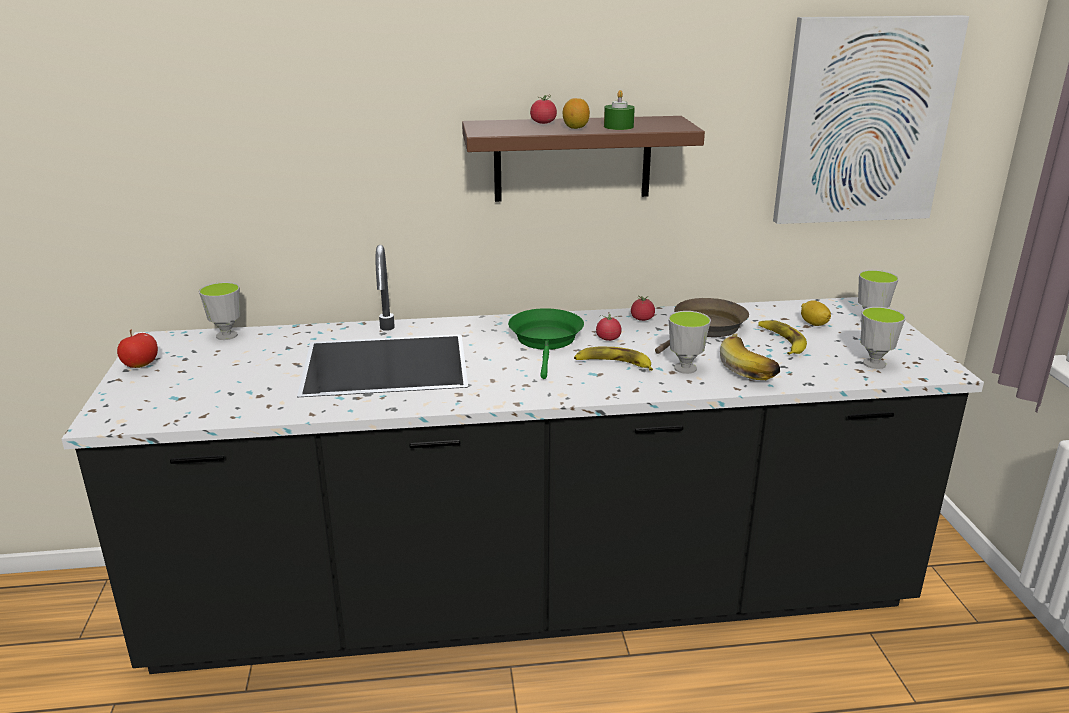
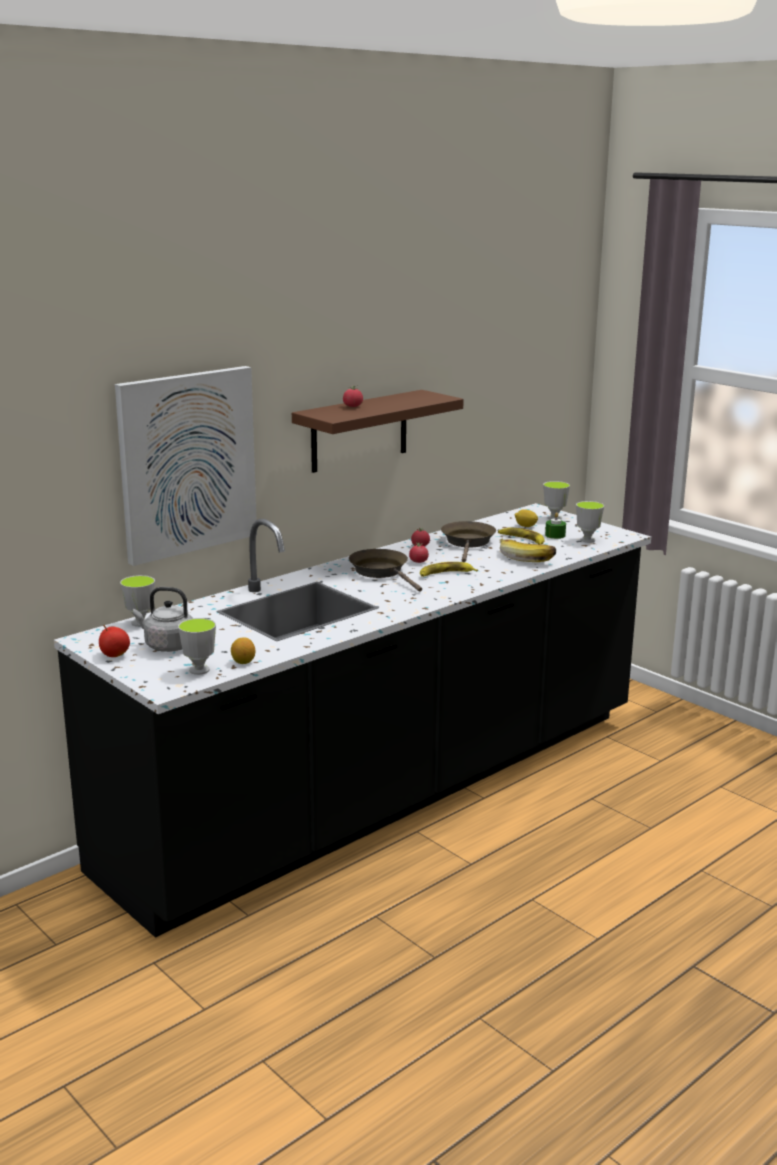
camera: 35 degrees left, 5 degrees down
green frying pan [508,308,584,379] -> brown frying pan [349,549,422,592]
lemon [563,98,590,129] -> lemon moved to [231,637,255,664]
green candle [604,90,635,130] -> green candle moved to [545,512,566,539]
cup [668,311,711,374] -> cup moved to [178,618,216,675]
picture [773,15,969,224] -> picture moved to [115,366,257,566]
none -> grey kettle [133,587,193,652]

